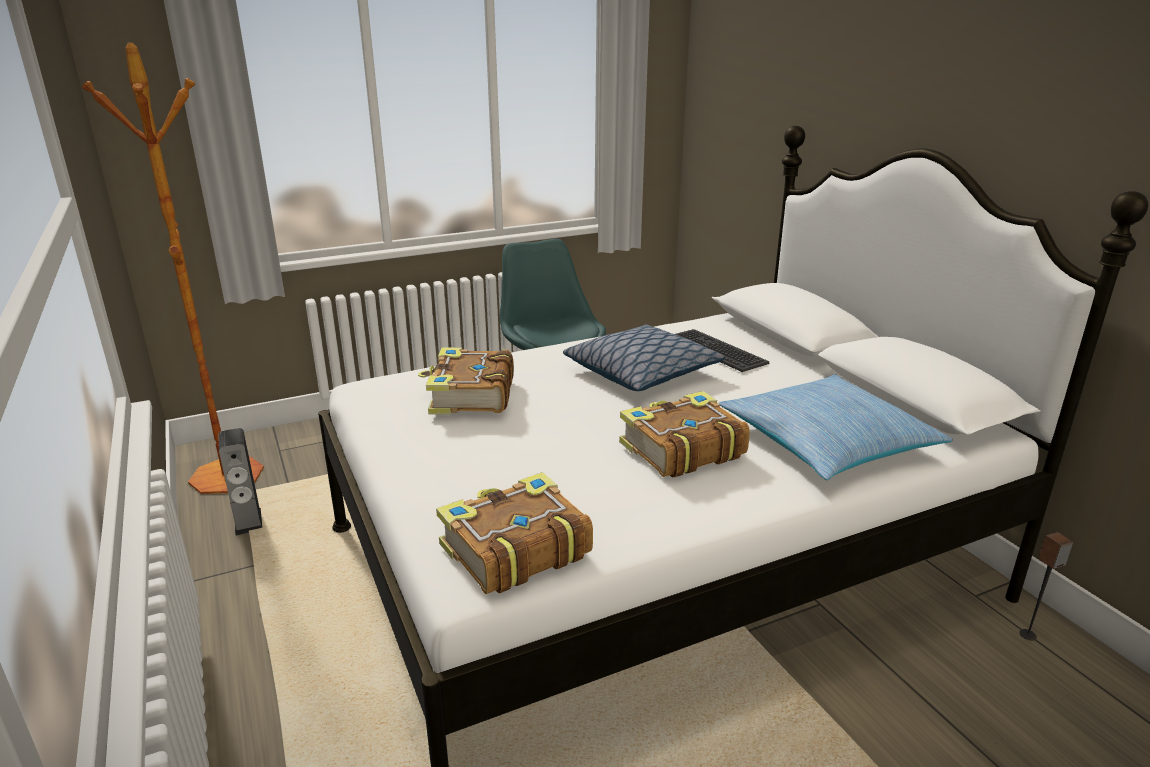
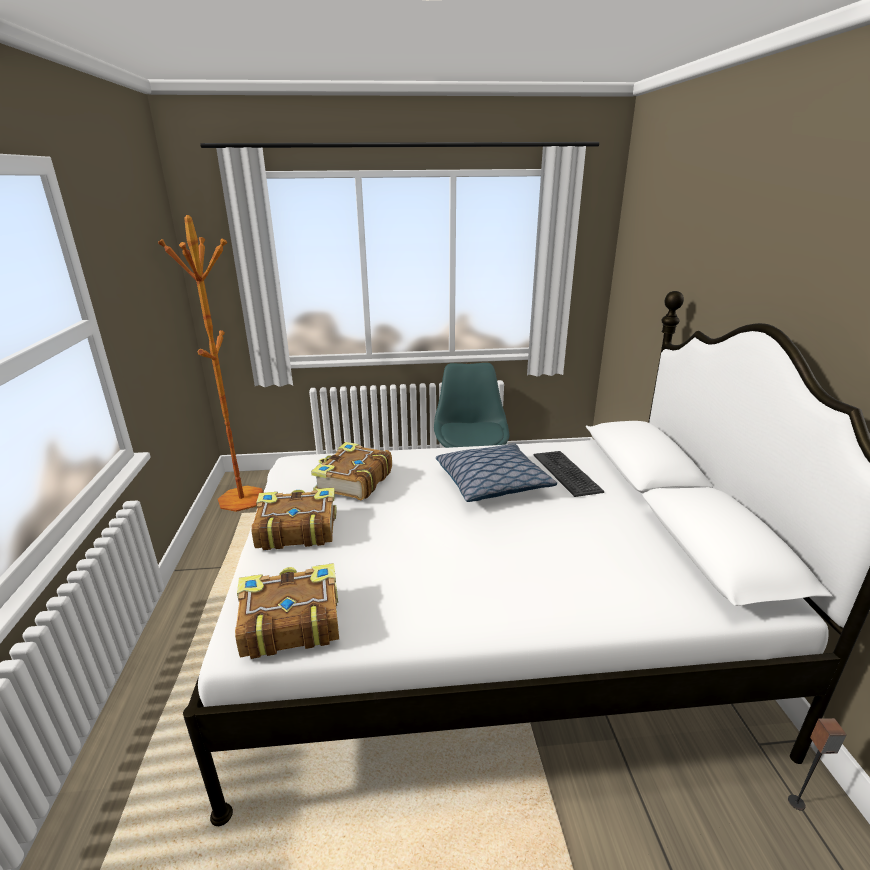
camera: 20 degrees right, 0 degrees up
speaker [219,428,262,536] -> none
book [619,391,750,477] -> book moved to [251,488,337,550]
pillow [718,374,953,480] -> none

